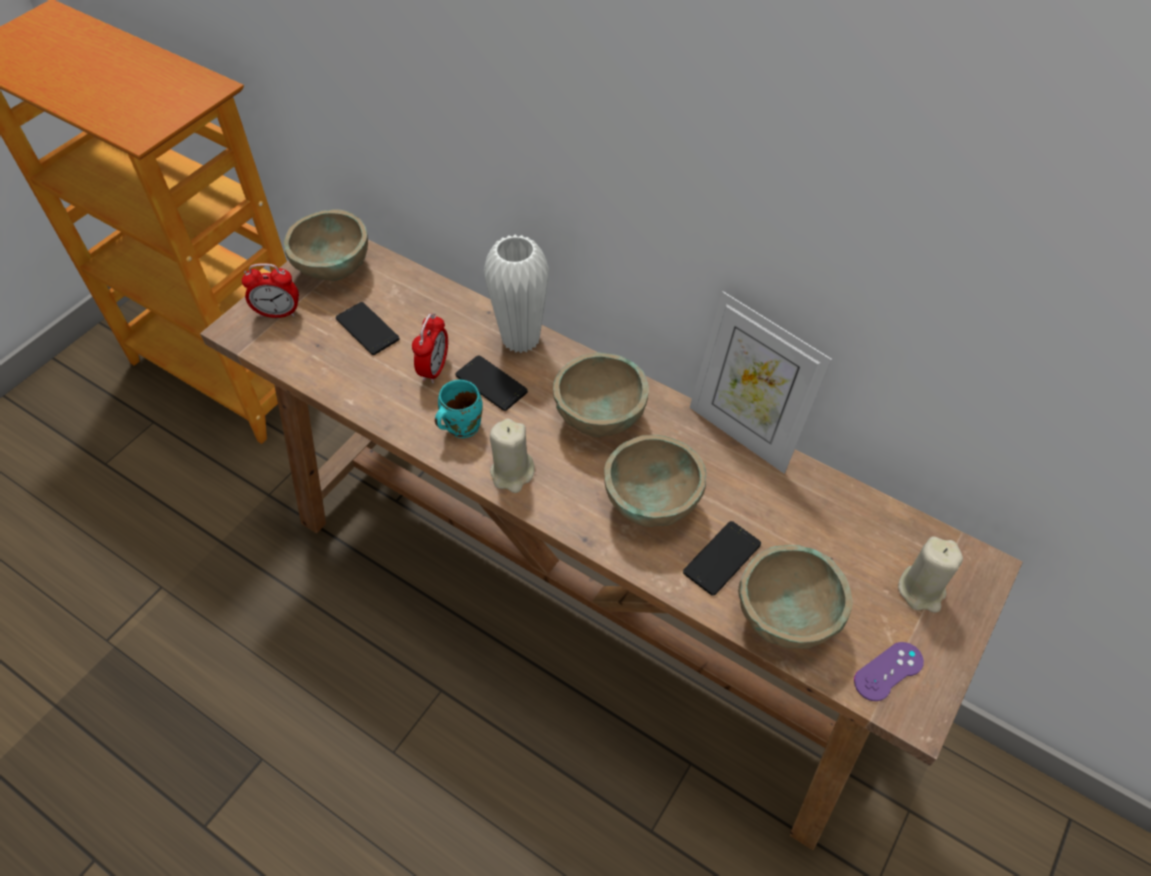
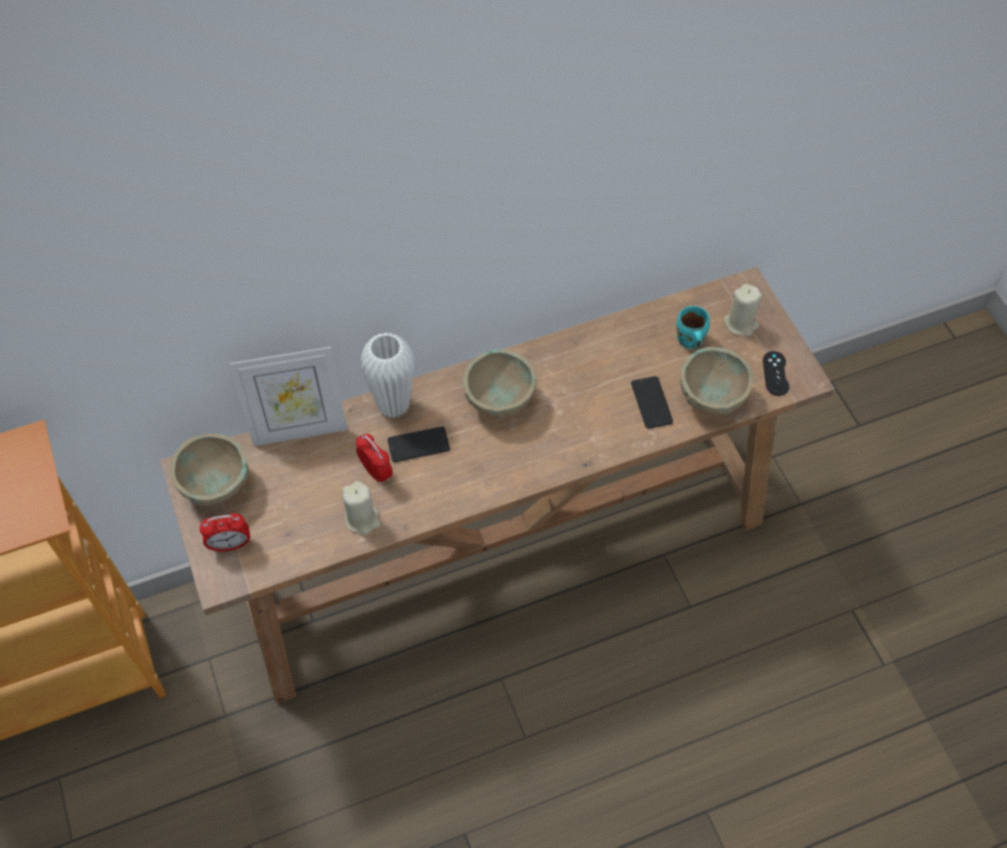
camera: 55 degrees left, 5 degrees up
alarm clock [242,263,299,318] -> alarm clock turned 45 degrees clockwise [200,513,250,552]
phone [336,302,400,355] -> none
turquoise mug [435,380,483,438] -> turquoise mug moved to [676,306,710,349]
beige candle [490,419,535,493] -> beige candle moved to [342,481,381,535]
beige bowl [604,435,706,527] -> none
picture frame [689,291,832,473] -> picture frame moved to [229,347,347,446]
purple game controller [854,642,924,701] -> black game controller [763,351,789,396]

